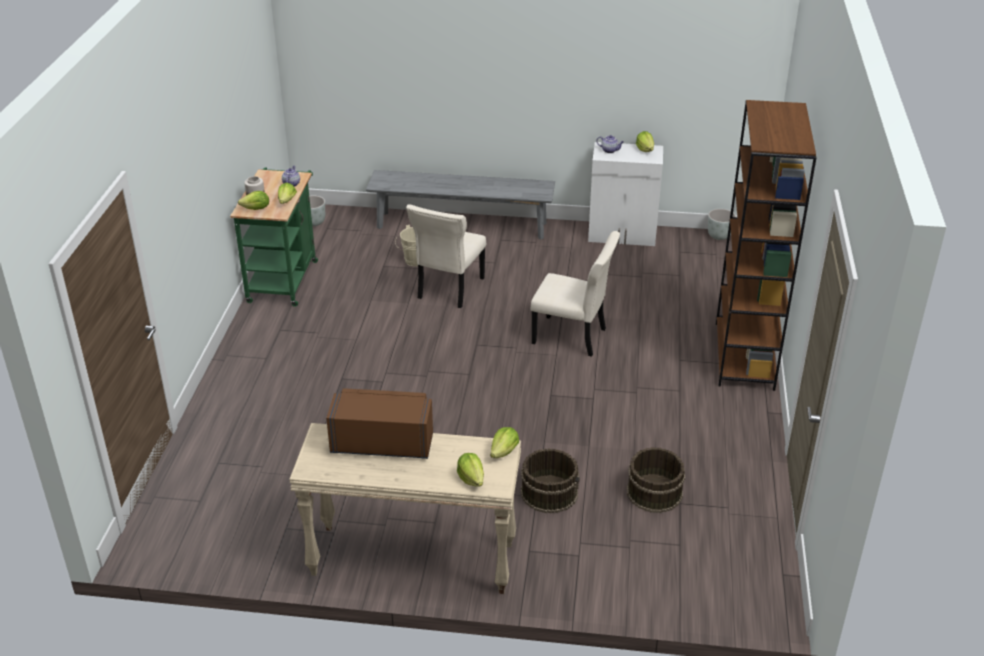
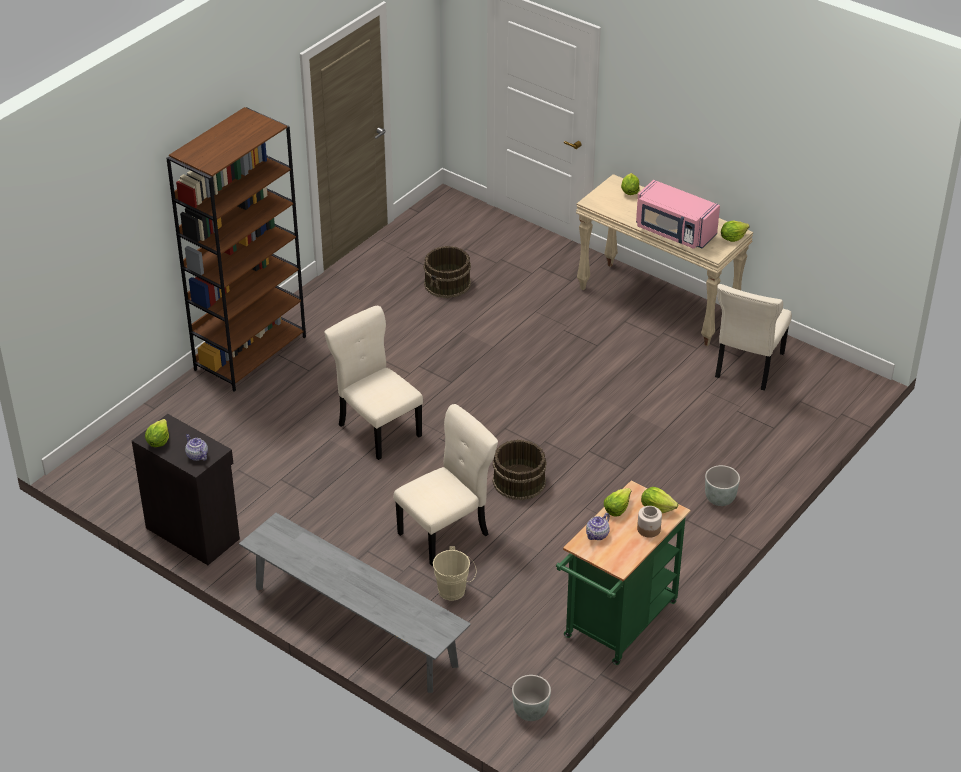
camera: 150 degrees left, 5 degrees up
brown microwave [326,388,433,459] -> pink microwave [636,180,720,249]
lettuce [490,427,519,458] -> lettuce moved to [721,221,750,242]
brown bucket [521,448,580,513] -> brown bucket moved to [493,439,547,500]
white cabinet [588,142,663,246] -> black cabinet [132,414,240,565]
grey planter [708,209,736,240] -> grey planter moved to [705,465,740,506]
none -> beige chair [715,284,792,391]

